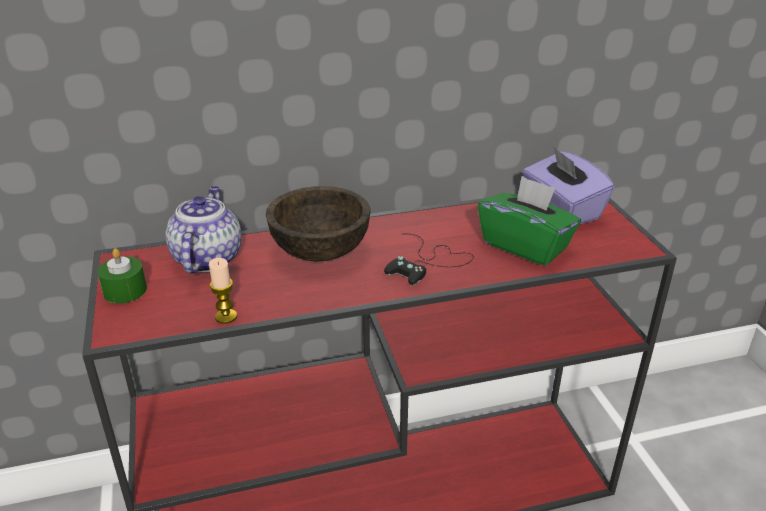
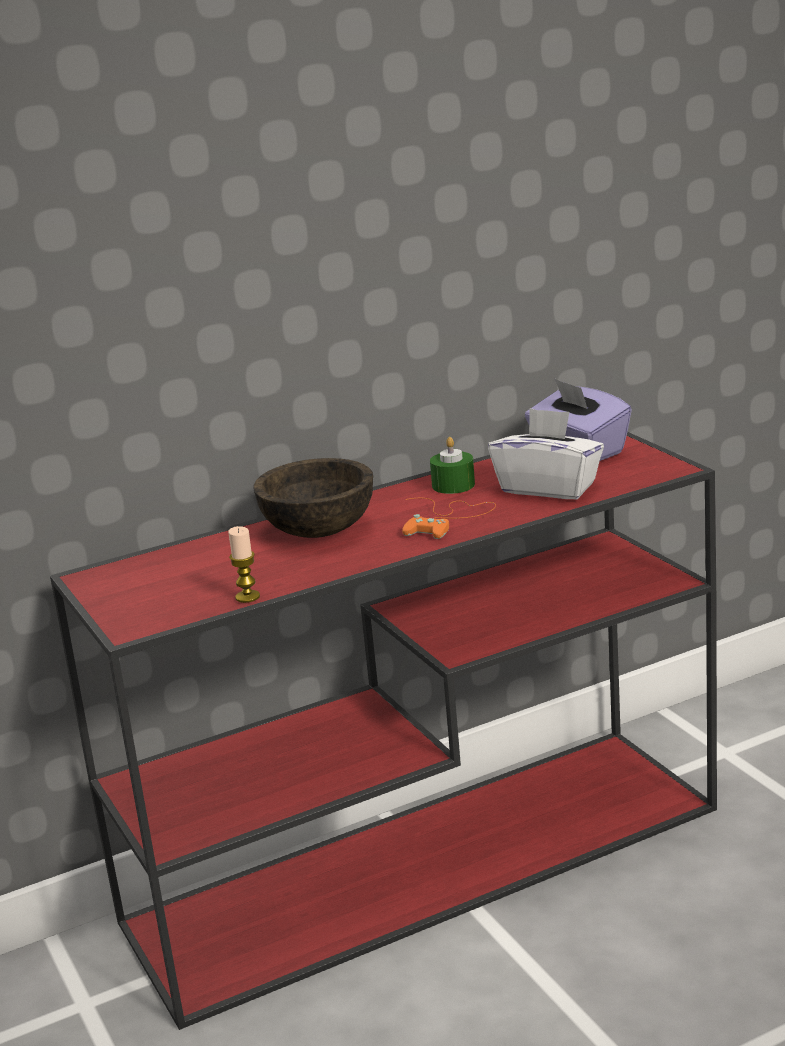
camera: 10 degrees left, 10 degrees down
green candle [97,248,147,304] -> green candle moved to [430,437,475,494]
teapot [165,186,241,274] -> none
black game controller [384,234,474,285] -> orange game controller [402,498,496,539]
green tissue box [478,176,581,266] -> white tissue box [488,408,604,499]

